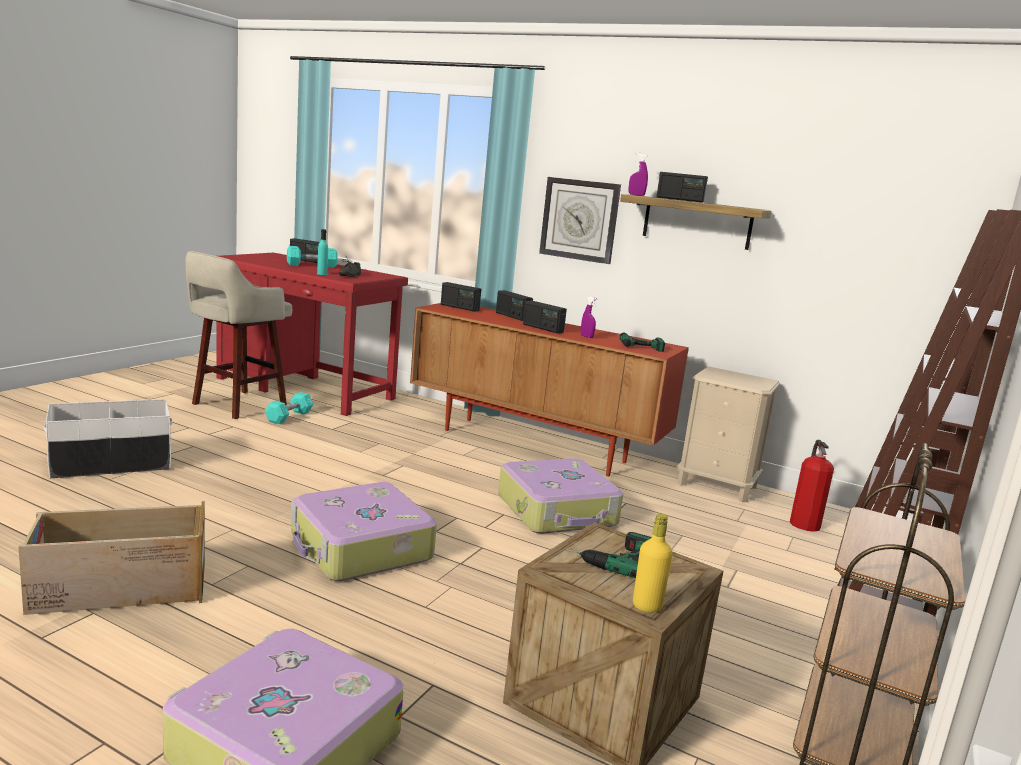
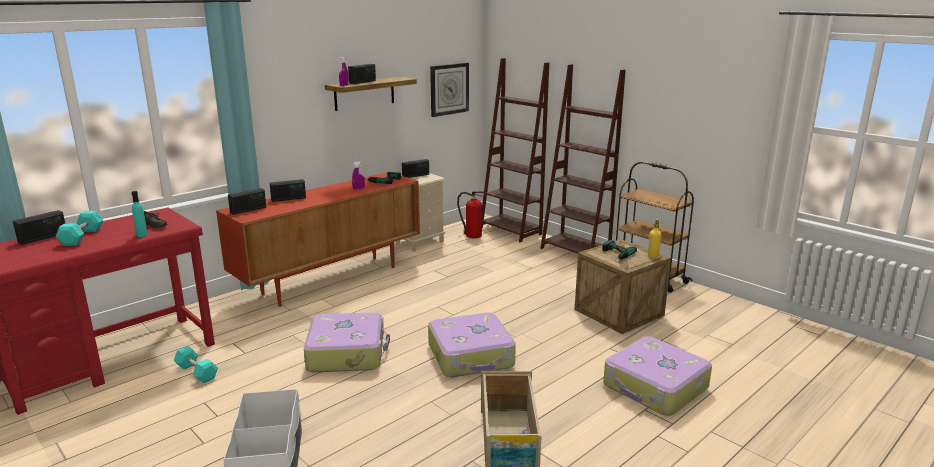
camera: 70 degrees left, 5 degrees up
beige stool [185,251,292,419] -> none
suitcase [498,458,623,534] -> suitcase moved to [304,312,390,372]
radio [523,300,567,333] -> radio moved to [402,159,429,178]
wall clock [539,177,621,264] -> wall clock moved to [430,63,469,117]

